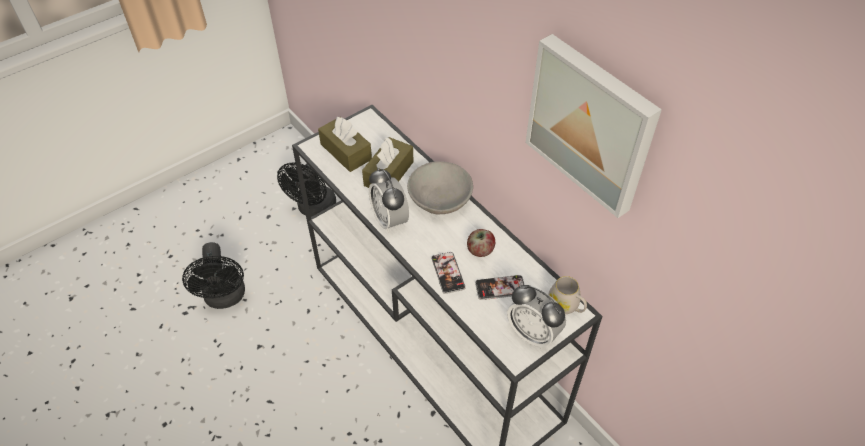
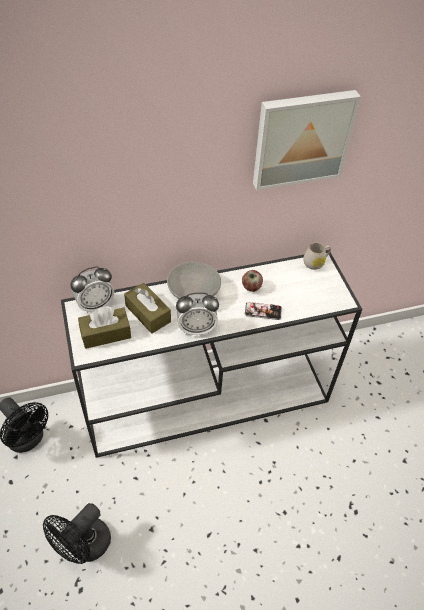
camera: 70 degrees left, 0 degrees up
black fan [182,242,245,309] -> black fan turned 120 degrees clockwise [43,503,111,564]
phone [475,275,524,300] -> none
alarm clock [507,285,566,349] -> alarm clock moved to [70,267,114,314]

